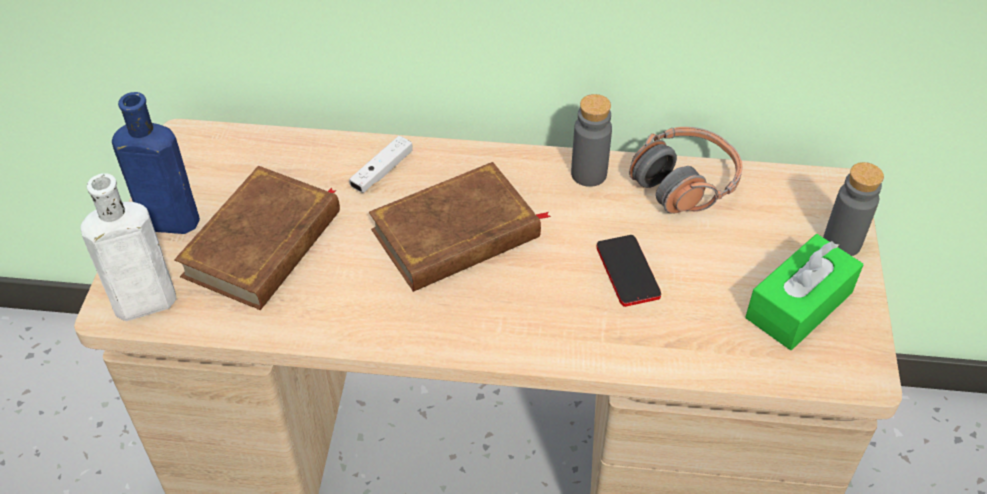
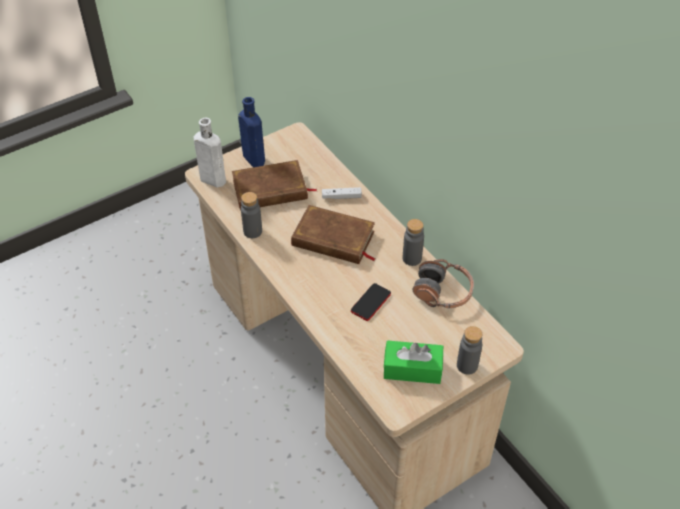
camera: 50 degrees right, 0 degrees up
none -> grey bottle [241,192,262,238]

